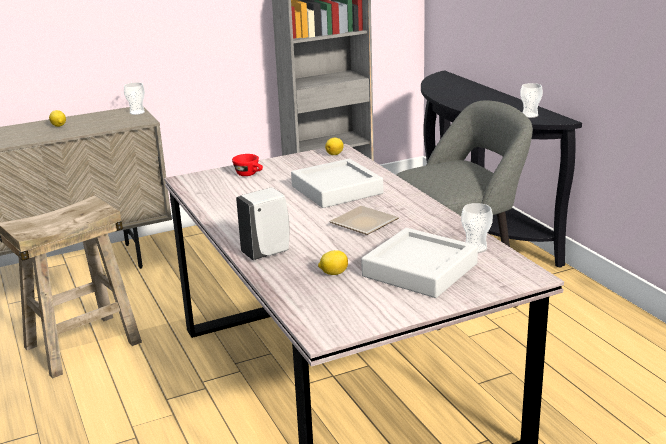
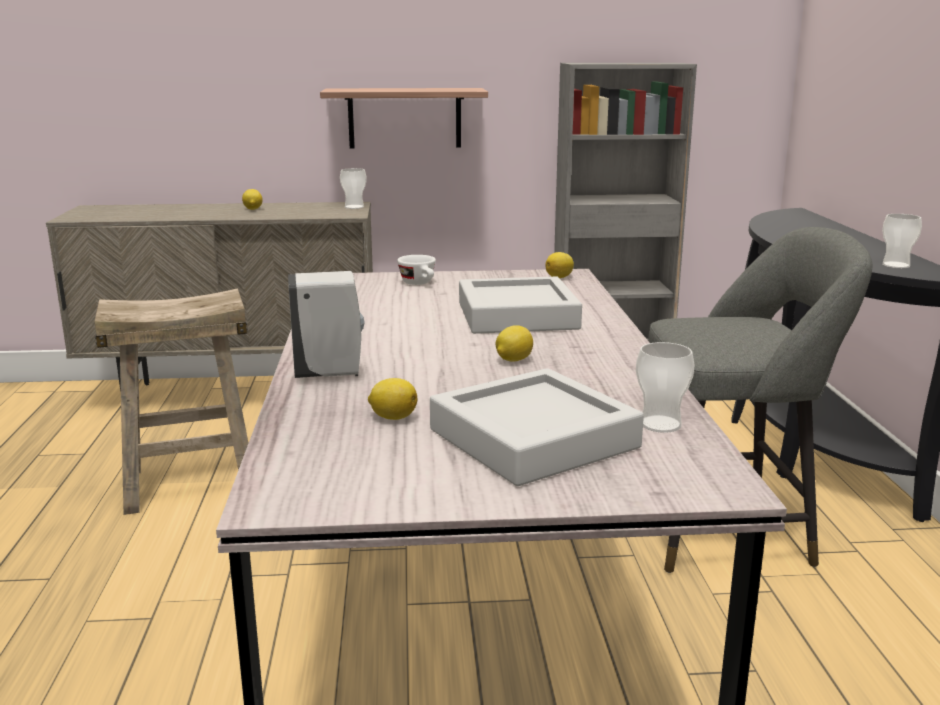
camera: 20 degrees right, 5 degrees down
red cup [232,154,263,176] -> white cup [397,255,436,285]
plate [329,206,399,235] -> lemon [495,325,533,362]
none -> shelf [320,88,488,148]

